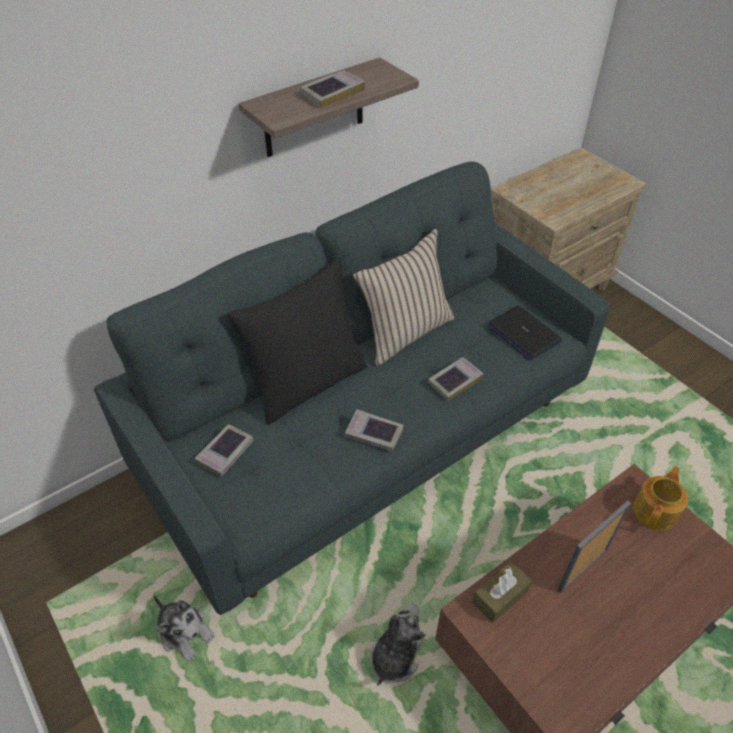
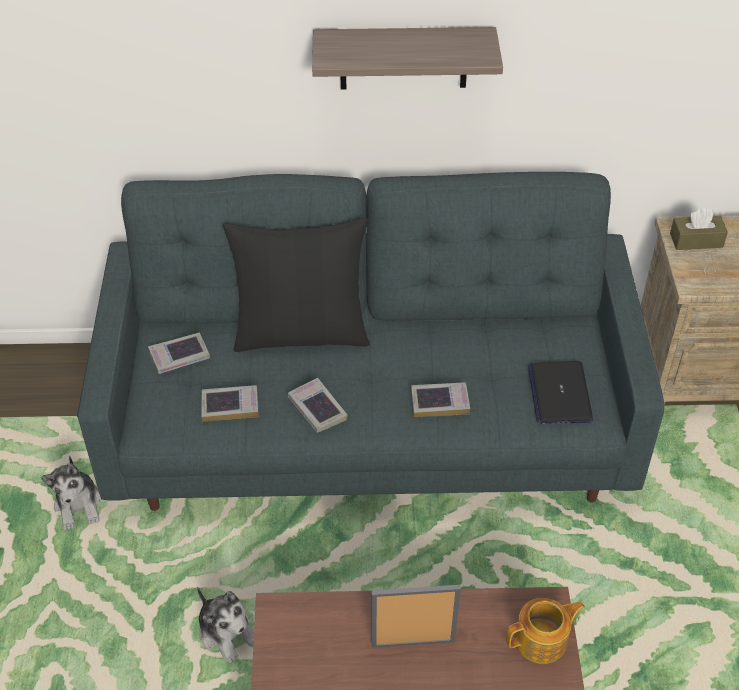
camera: 35 degrees right, 0 degrees up
book [300,70,365,108] -> book moved to [201,385,259,421]
beige pillow [353,229,454,366] -> none
plush toy [370,604,426,686] -> plush toy turned 75 degrees clockwise [197,587,254,663]
brown tissue box [472,561,532,623] -> brown tissue box moved to [670,208,728,250]

